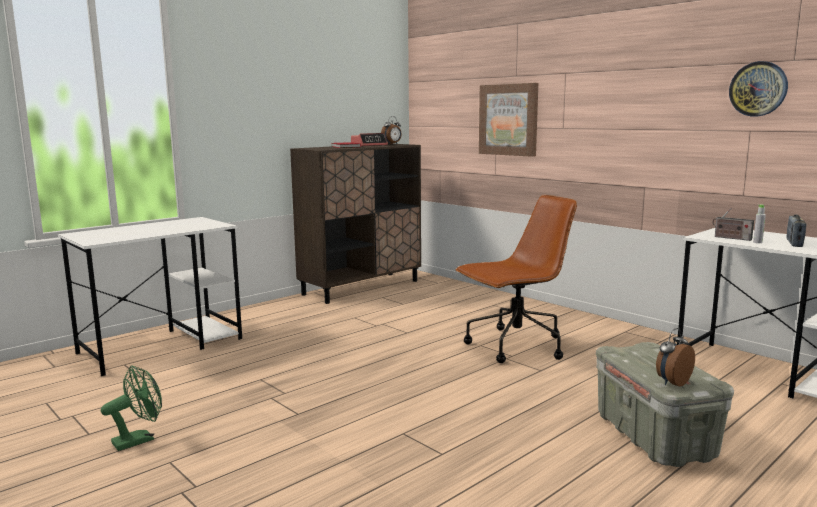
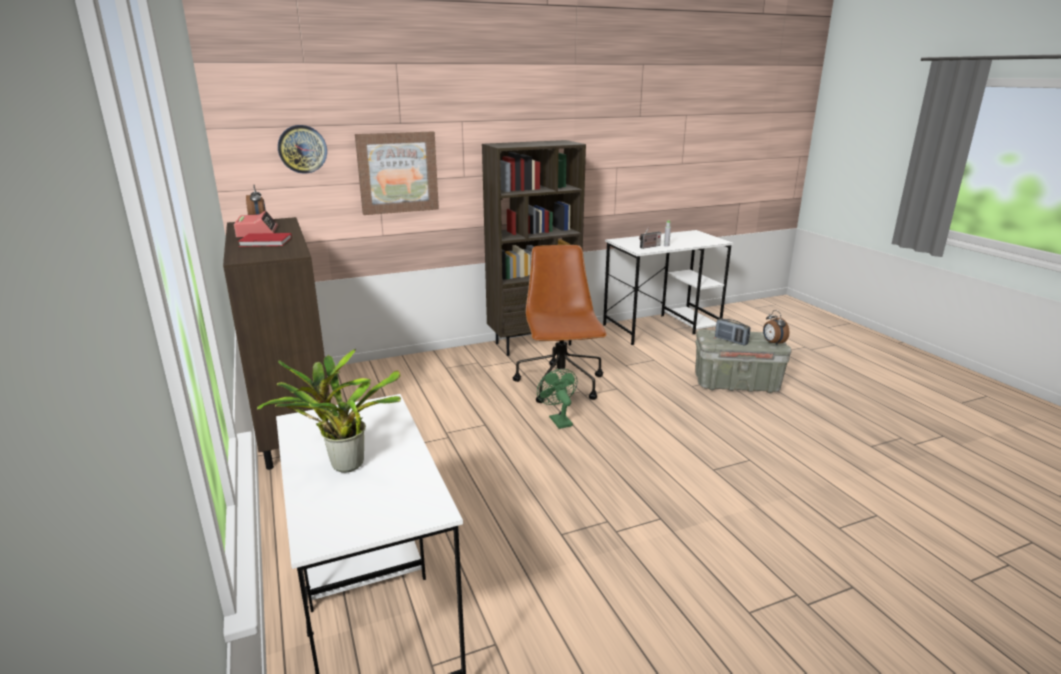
camera: 70 degrees left, 10 degrees up
green fan [101,366,162,451] -> green fan moved to [537,369,578,429]
wall clock [729,61,788,116] -> wall clock moved to [278,125,327,174]
radio [787,215,806,247] -> radio moved to [715,318,750,346]
none -> potted plant [256,349,401,473]
none -> brown bookcase [482,140,586,356]

